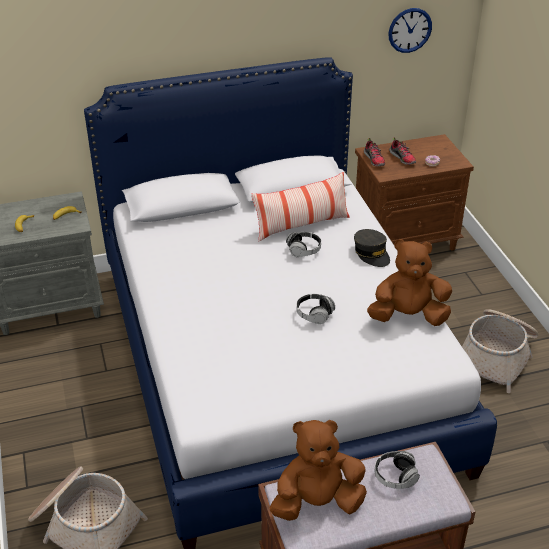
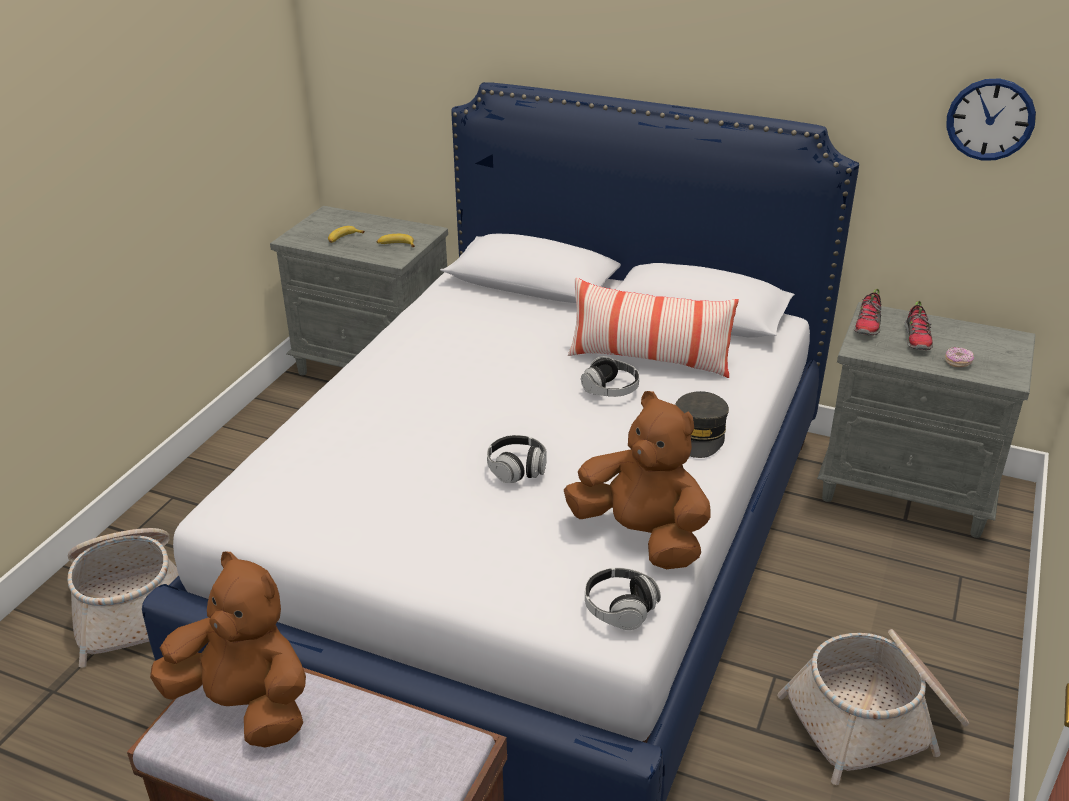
camera: 40 degrees right, 5 degrees down
brown nightstand [355,134,474,251] -> grey nightstand [817,302,1036,538]
headphones [375,451,420,489] -> headphones moved to [585,568,661,630]

